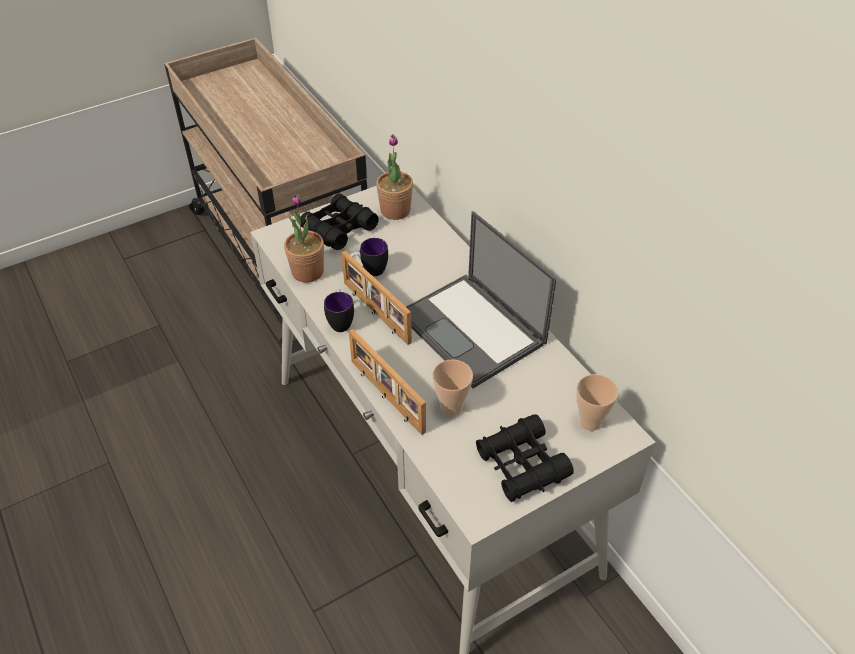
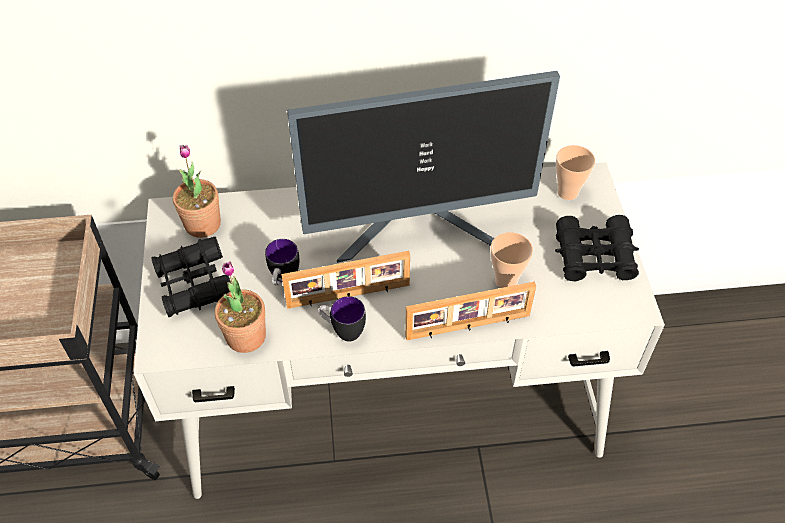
camera: 65 degrees left, 5 degrees up
laptop [406,211,557,388] -> monitor [287,71,560,263]

